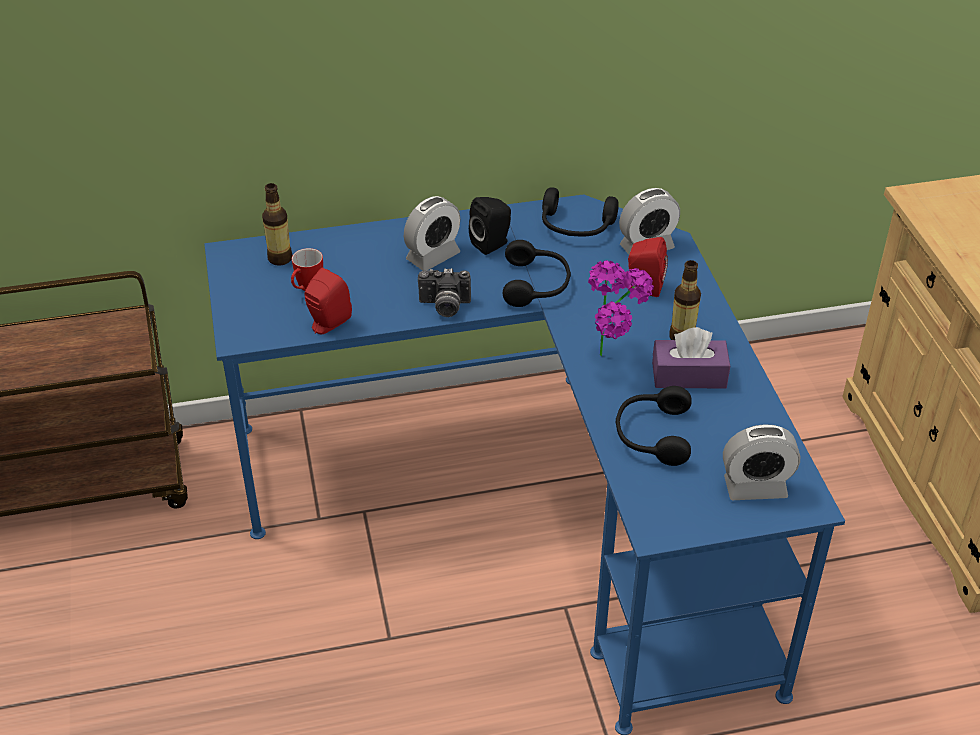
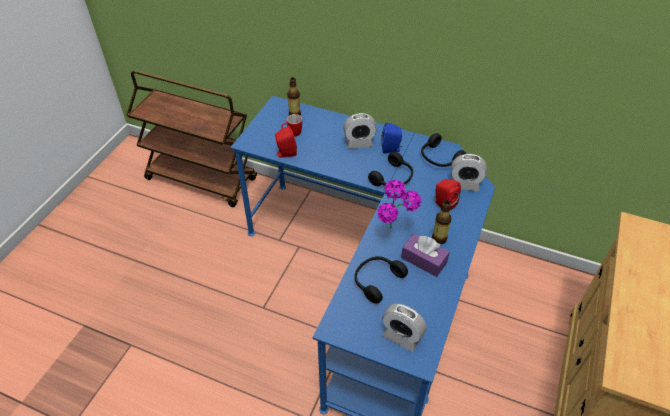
camera: 35 degrees right, 5 degrees up
camera [418,268,471,317] -> none
black speaker [469,197,511,255] -> blue speaker [382,123,402,153]

